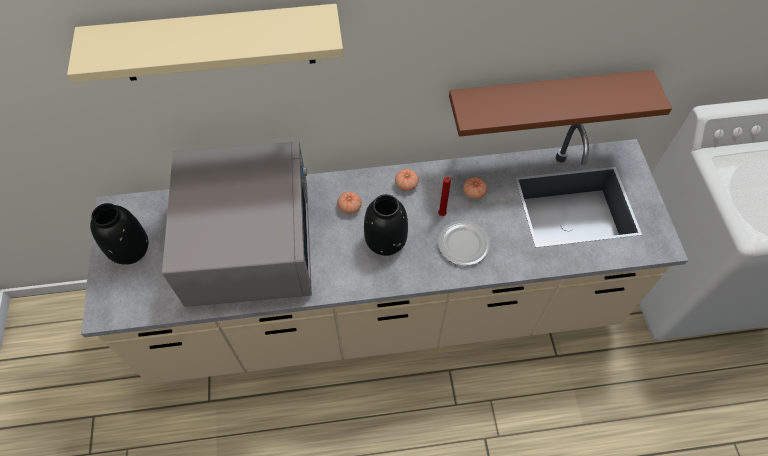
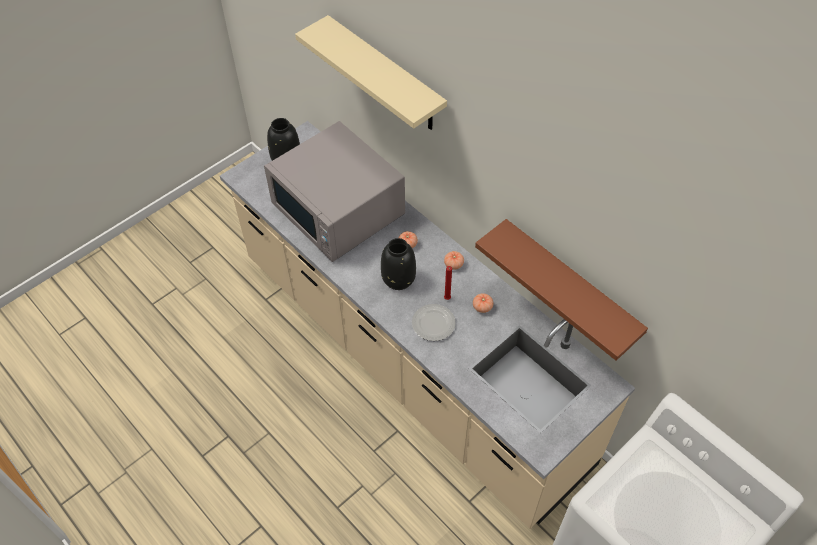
camera: 55 degrees right, 5 degrees down
grey microwave [162,142,312,307] -> grey microwave turned 90 degrees clockwise [264,121,405,262]

